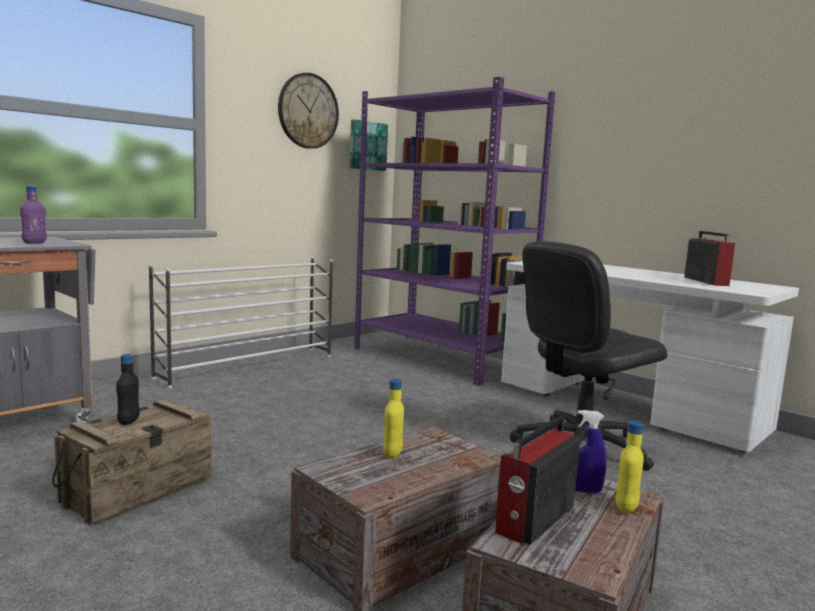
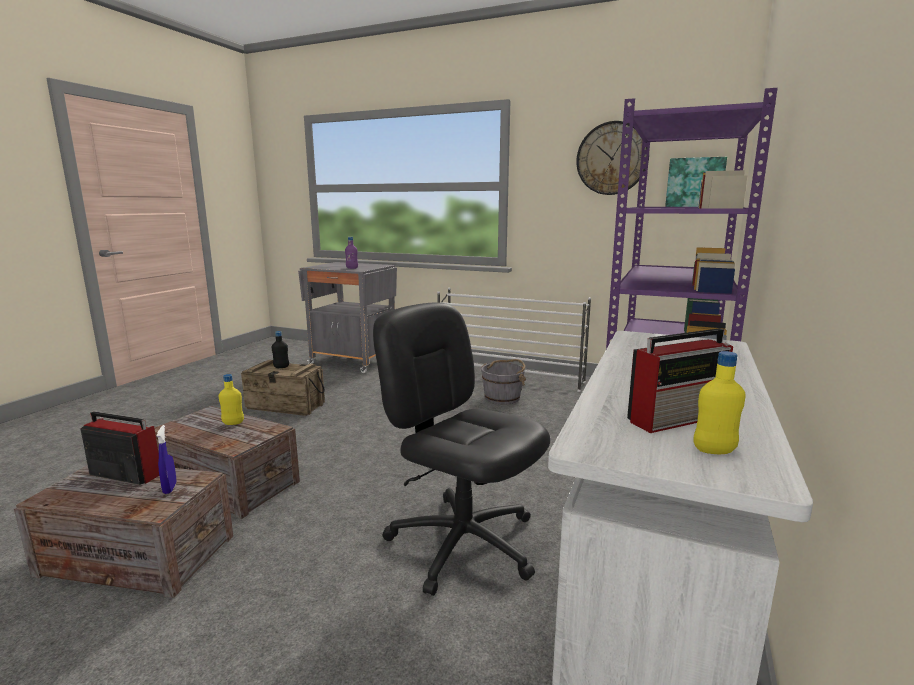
camera: 70 degrees right, 5 degrees up
yellow bottle [616,420,644,514] -> yellow bottle moved to [693,351,746,454]
none -> grey bucket [481,359,526,405]

